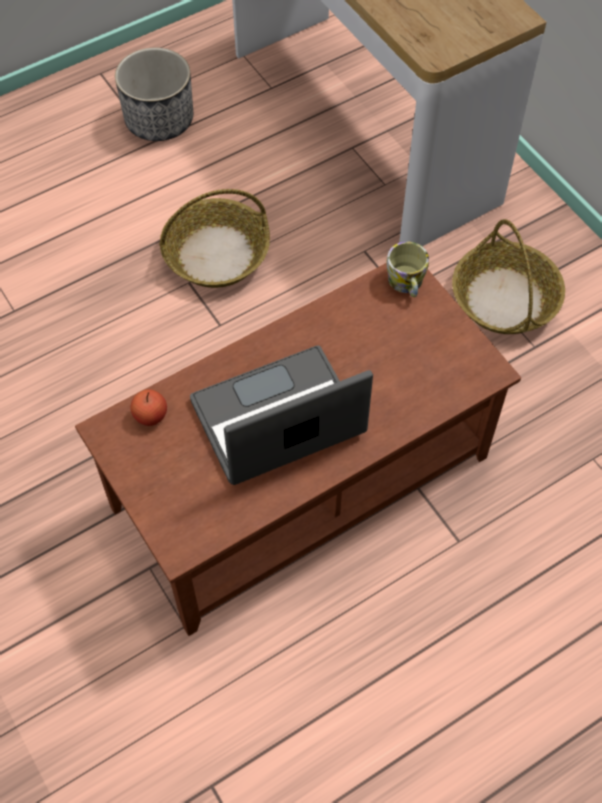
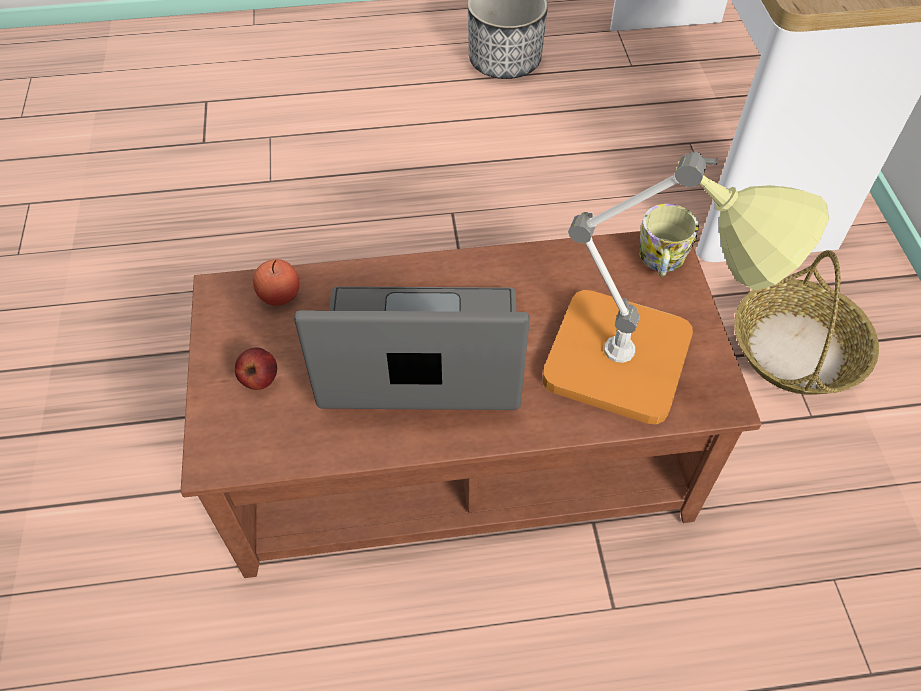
camera: 25 degrees right, 5 degrees down
basket [159,189,270,288] -> none
none -> apple [235,347,277,390]
none -> table lamp [542,151,829,424]

